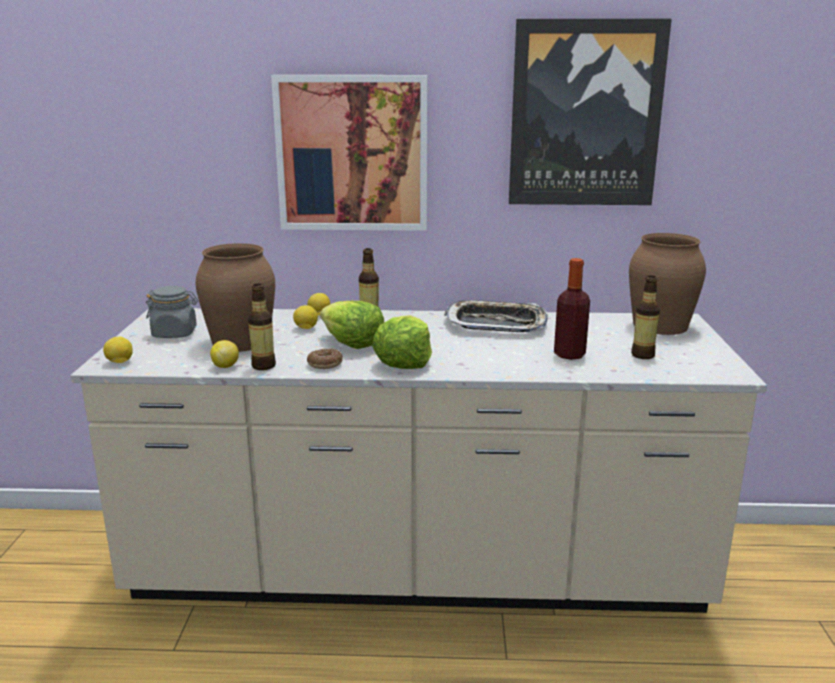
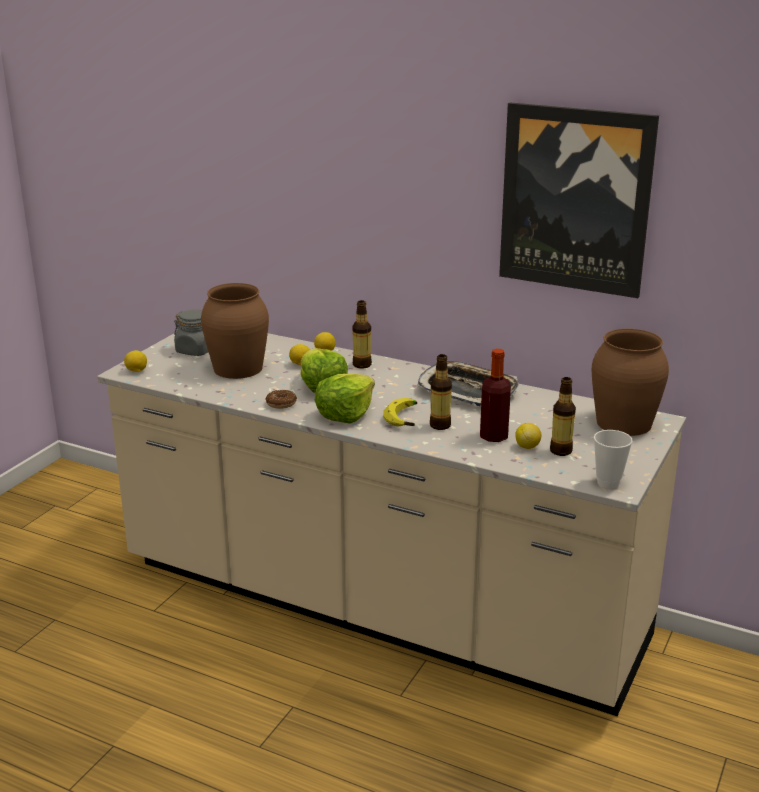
camera: 25 degrees right, 5 degrees up
lemon [210,340,239,368] -> lemon moved to [515,423,541,449]
bottle [248,284,276,370] -> bottle moved to [430,354,452,430]
picture [271,75,427,231] -> none
none -> banana [383,398,417,426]
none -> cup [594,430,633,489]

